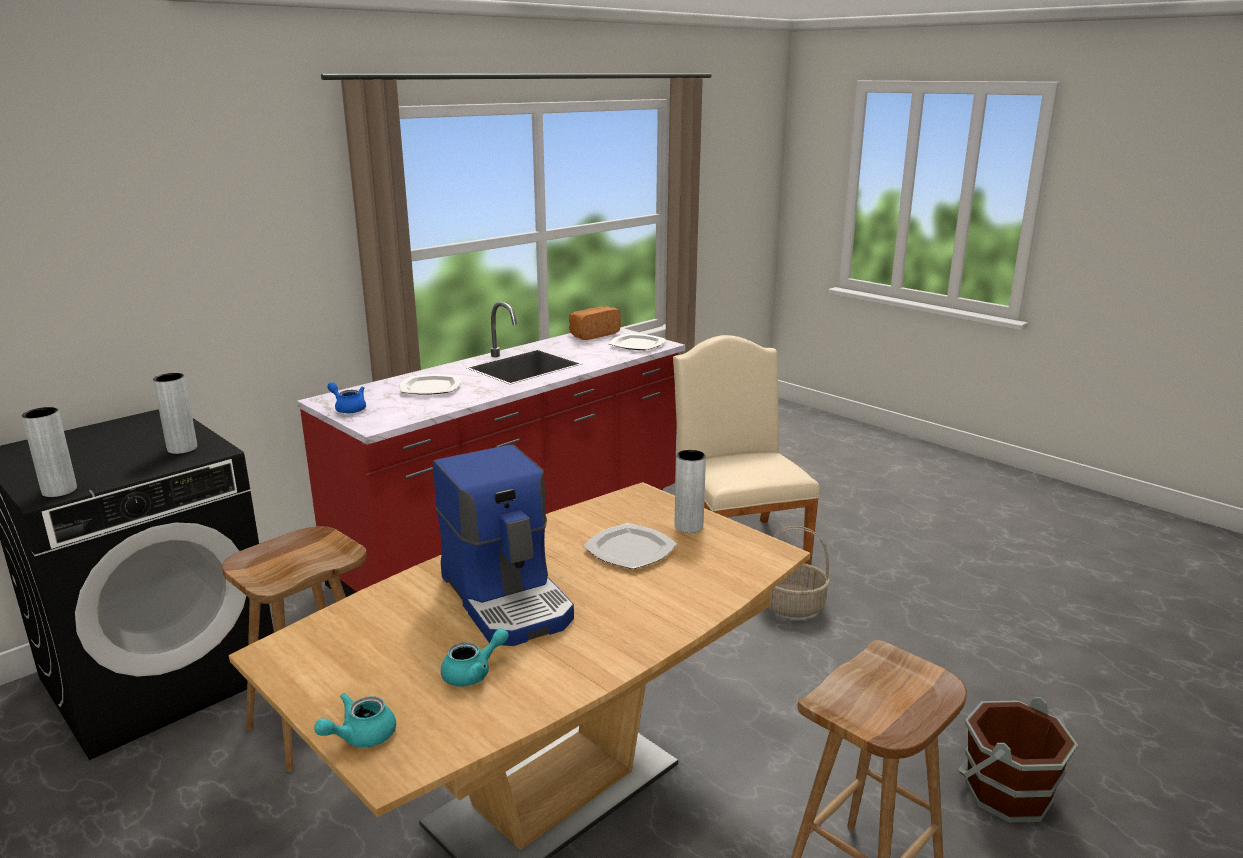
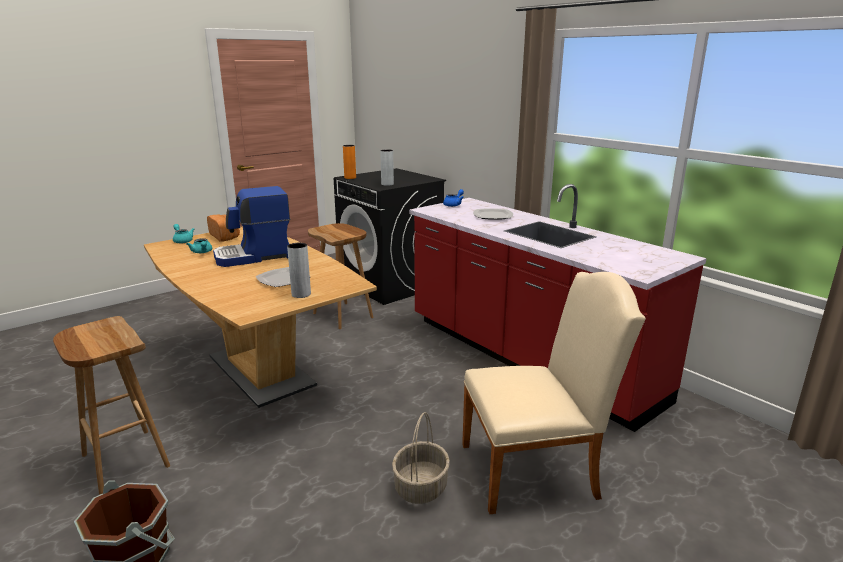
camera: 95 degrees right, 0 degrees up
grey vase [22,407,77,497] -> orange vase [343,145,356,179]
bread [569,306,621,340] -> bread moved to [207,214,240,242]
plate [609,334,665,350] -> none

